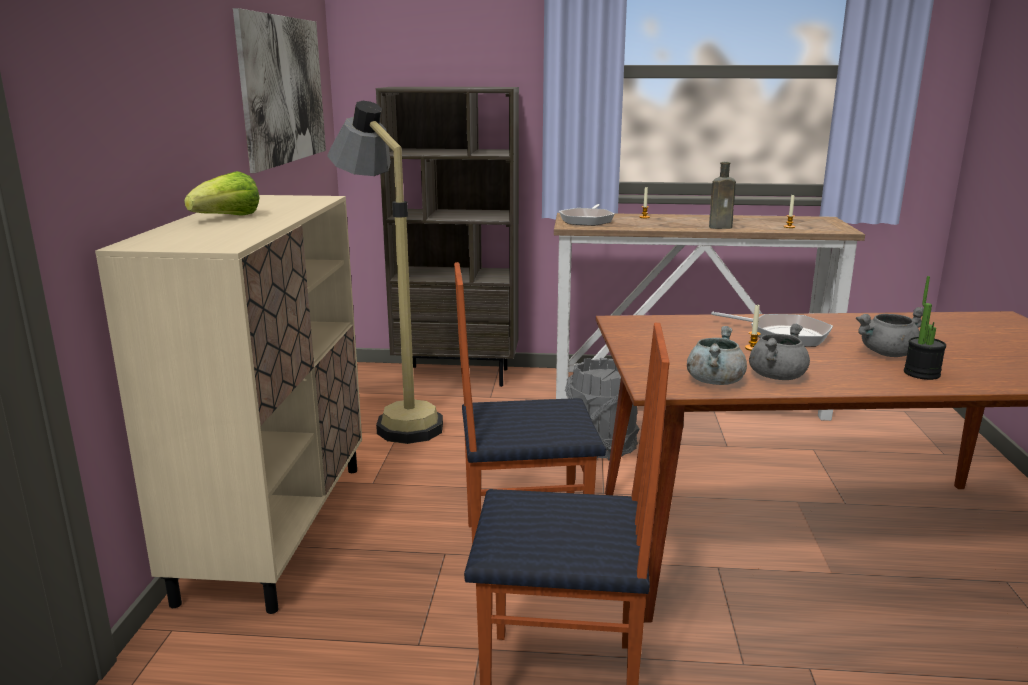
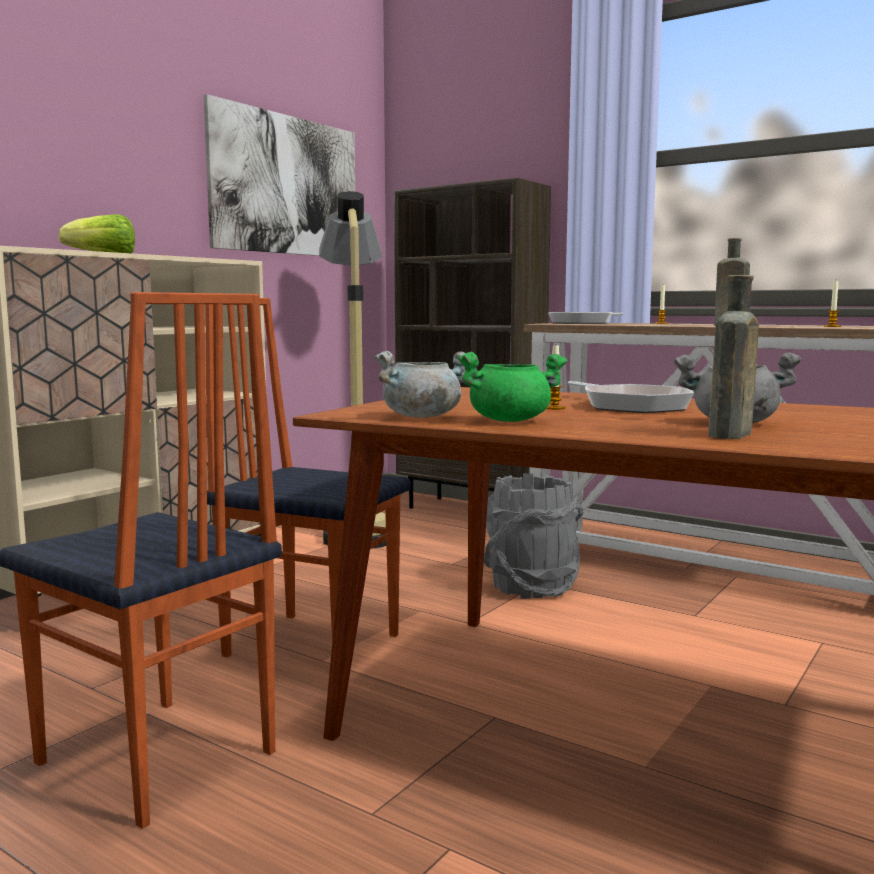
camera: 30 degrees right, 10 degrees down
grey cooking pot [749,324,810,380] -> green cooking pot [458,352,568,422]
potted plant [904,276,946,380] -> brown bottle [708,275,759,439]

